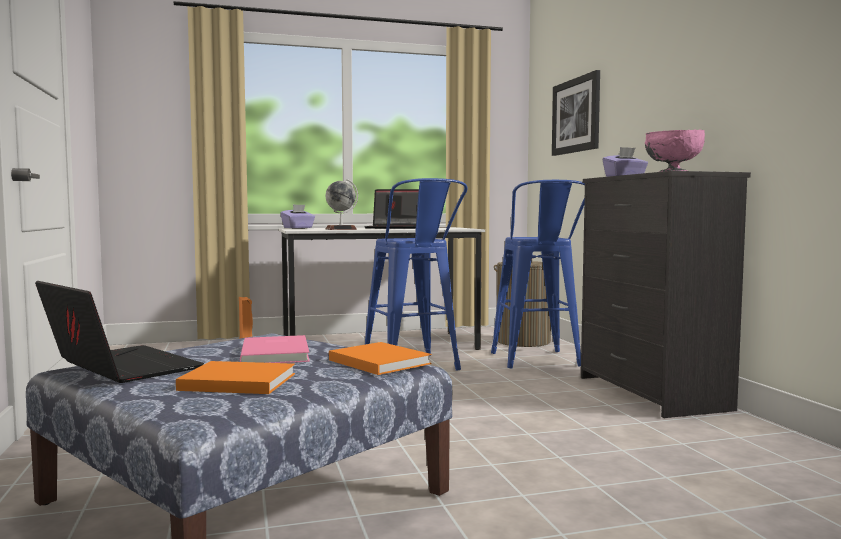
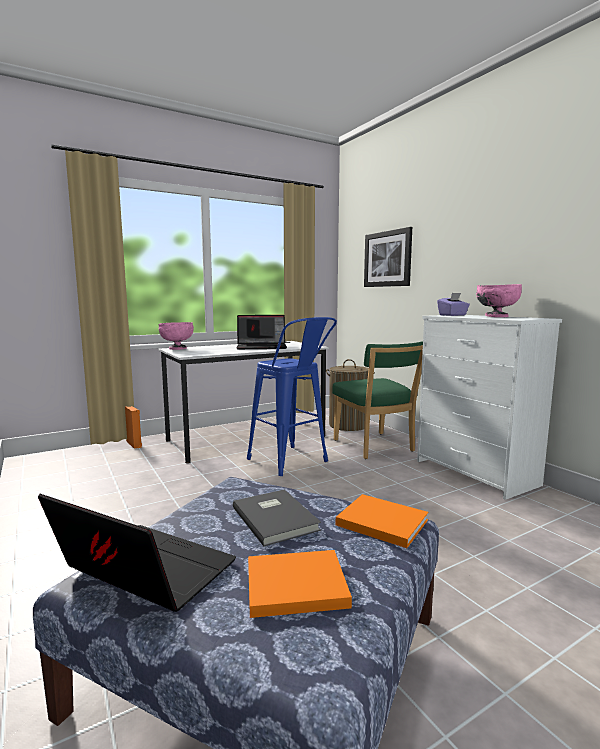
camera: 15 degrees left, 5 degrees up
pink book [240,335,310,363] -> grey book [233,489,321,546]
purple tissue box [280,204,315,228] -> pink bowl [158,322,194,350]
globe [325,179,358,230] -> none
blue stool [491,180,585,369] -> green chair [332,341,423,459]
black dresser [581,171,751,418] -> white dresser [417,315,562,500]

